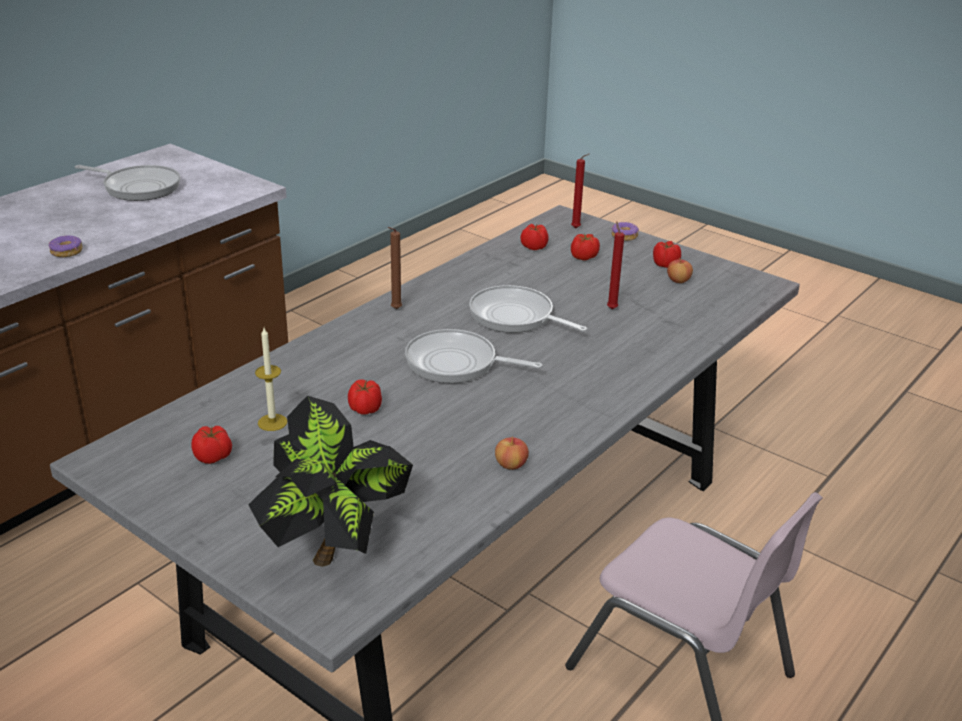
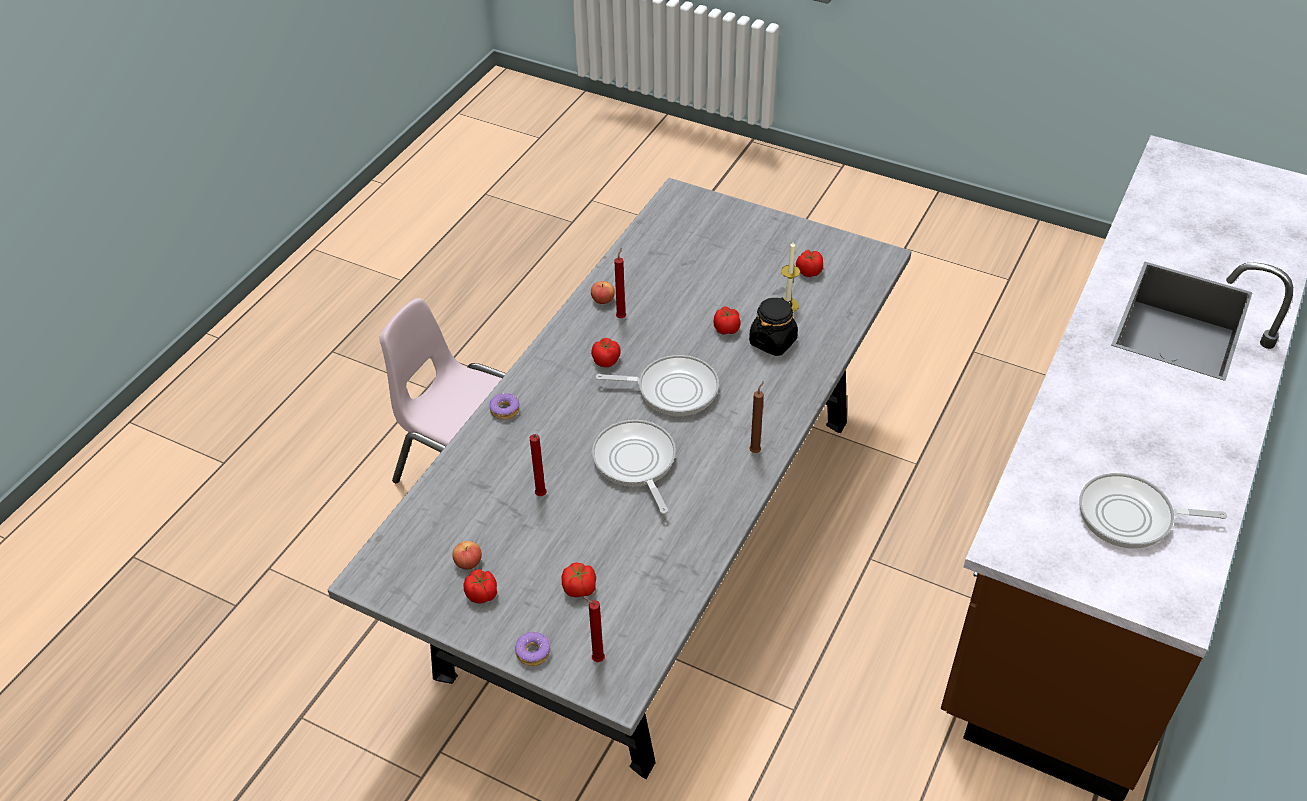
camera: 170 degrees right, 15 degrees up
donut [49,235,83,257] -> donut moved to [489,393,520,420]
potted plant [248,395,413,567] -> none
frying pan [469,285,587,333] -> frying pan turned 135 degrees counterclockwise [592,420,676,514]
tomato [520,224,549,250] -> tomato moved to [591,338,621,367]
none -> red candle [614,248,626,318]
none -> black jar [749,297,798,356]

